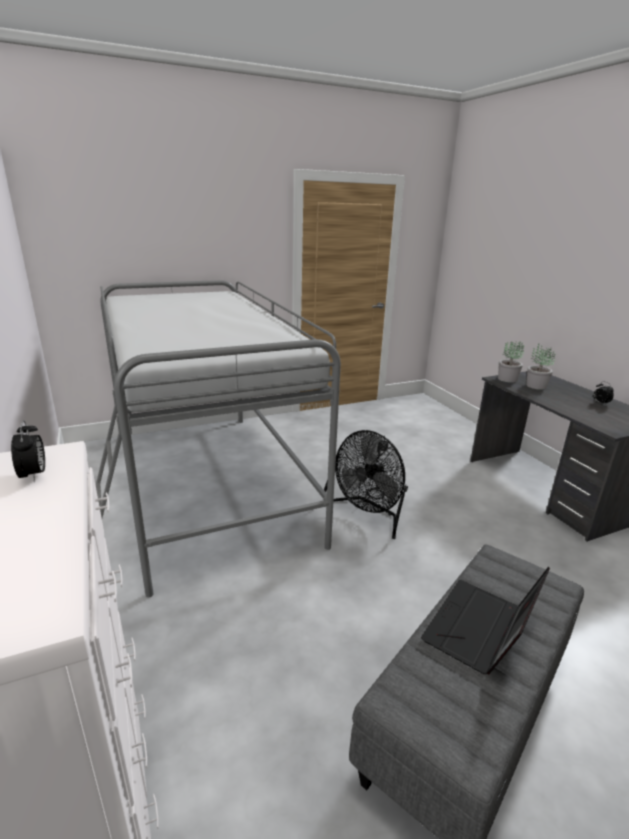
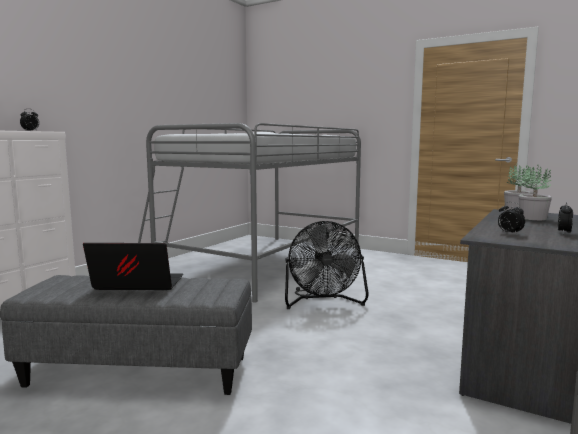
camera: 55 degrees right, 15 degrees down
black fan [324,430,408,539] -> black fan turned 105 degrees counterclockwise [285,221,369,309]
none -> alarm clock [498,202,525,234]

